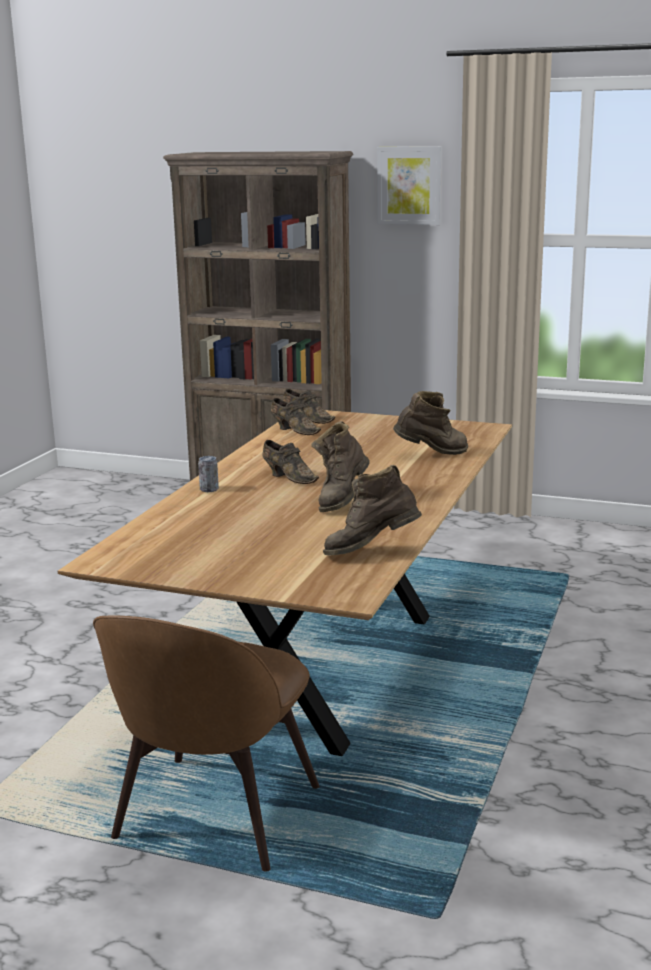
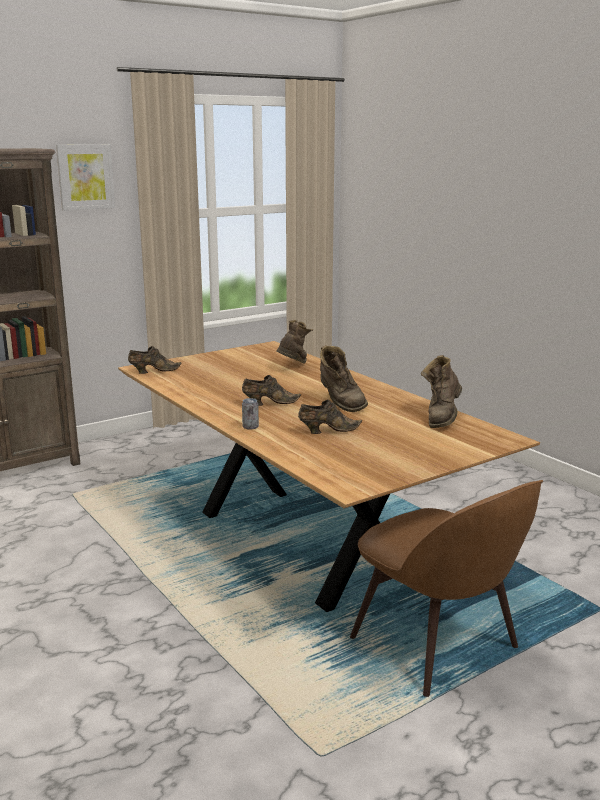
camera: 55 degrees left, 0 degrees up
brown shoe [271,398,321,435] -> brown shoe moved to [298,400,362,434]

